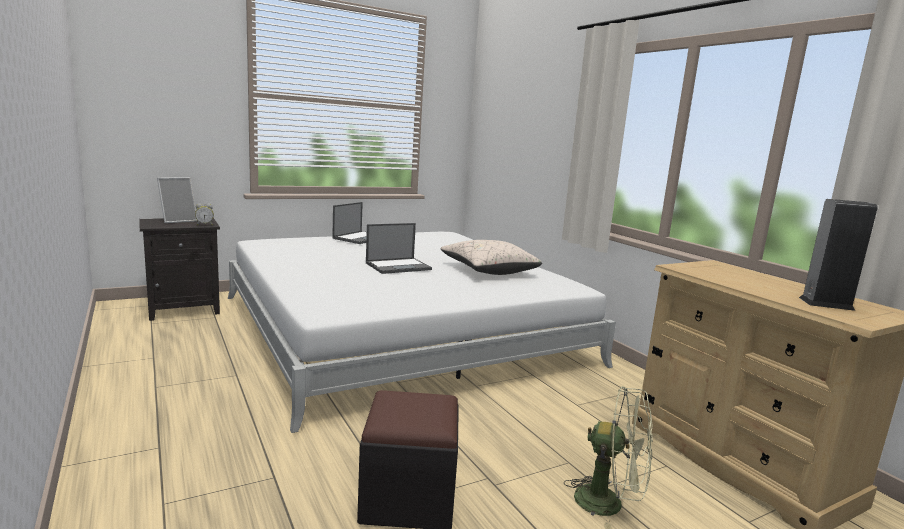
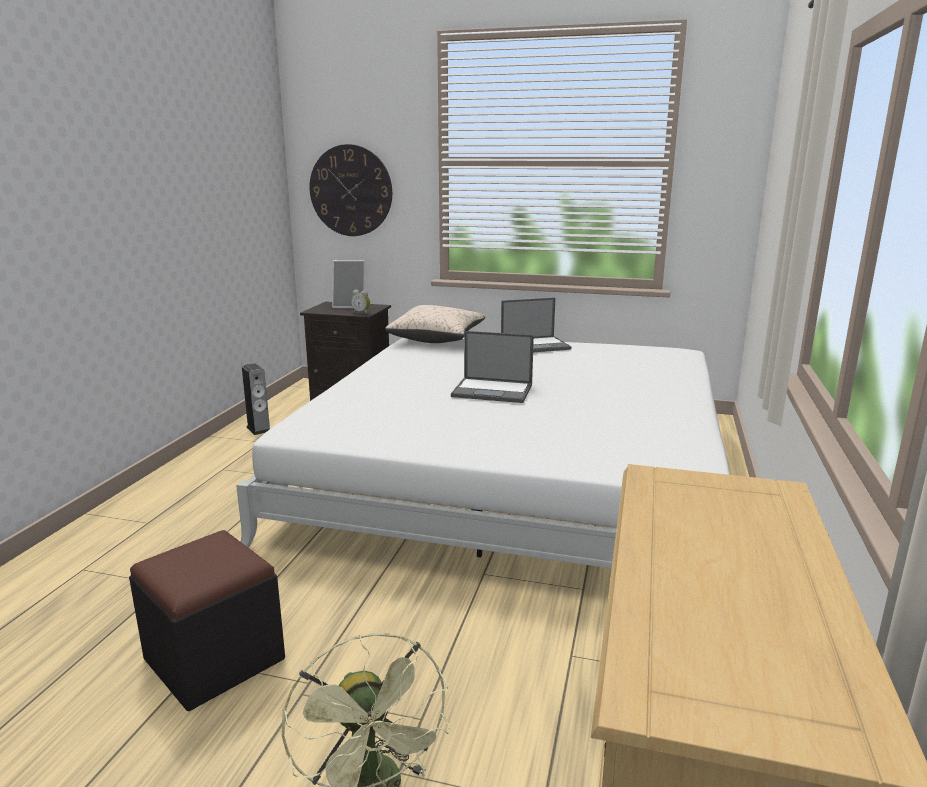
camera: 45 degrees right, 5 degrees up
beige pillow [440,240,542,275] -> beige pillow moved to [385,305,486,343]
speaker [799,199,878,311] -> speaker moved to [242,363,270,435]
none -> wall clock [310,144,392,236]

